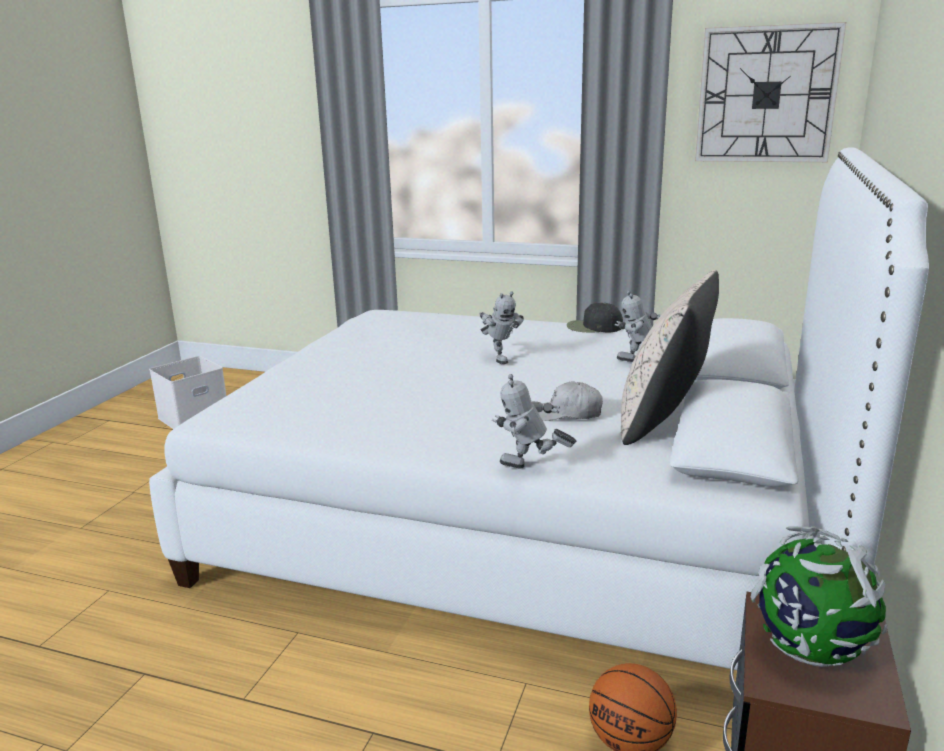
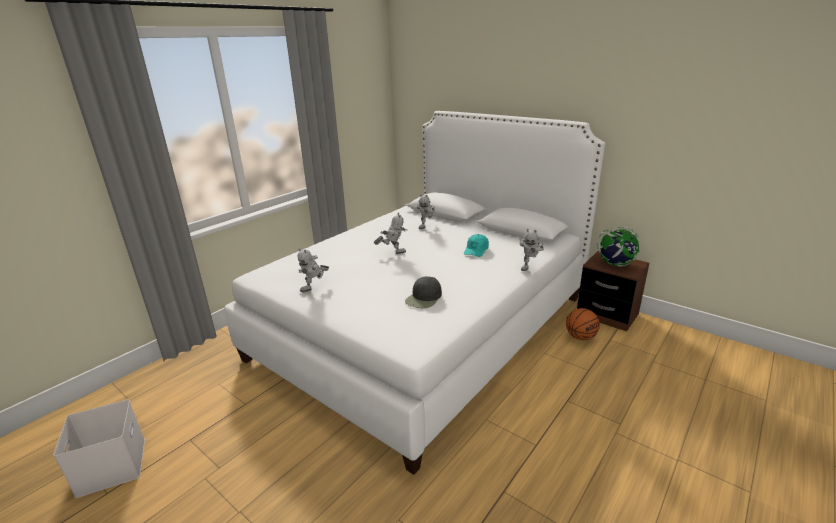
camera: 70 degrees left, 5 degrees up
white cap [538,381,603,421] -> turquoise cap [464,234,489,257]
black cap [567,303,623,332] -> black cap moved to [405,276,442,308]
beige pillow [621,270,719,445] -> none
wall clock [695,22,846,162] -> none
none -> toy robot [297,248,329,292]

